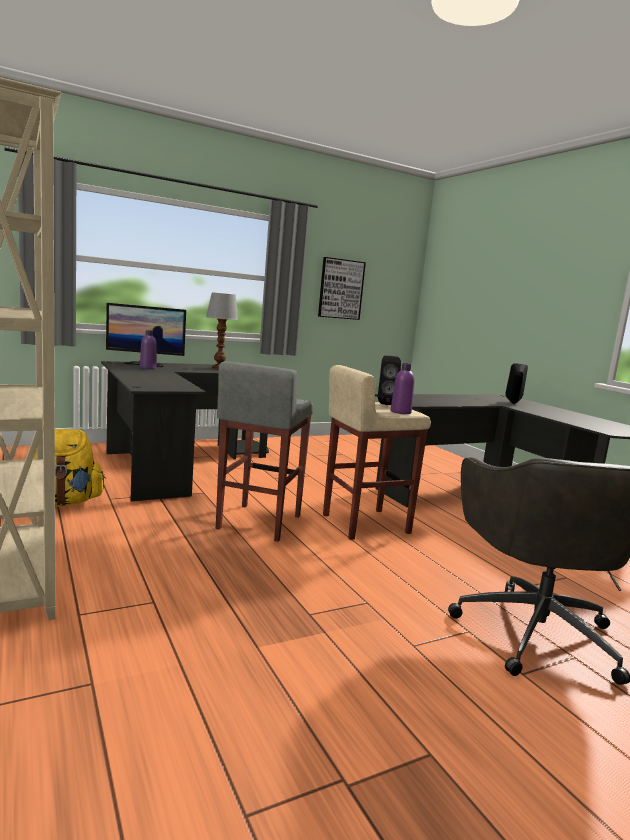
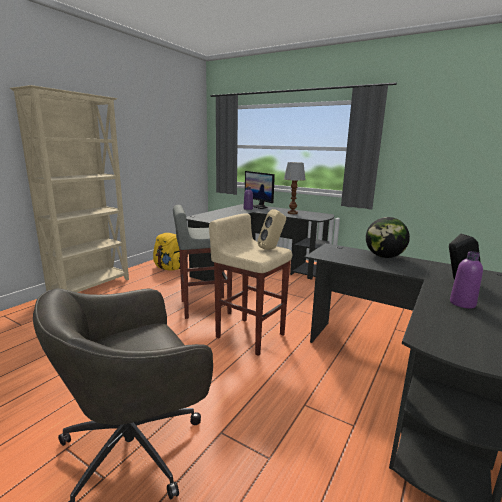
camera: 60 degrees right, 5 degrees up
picture [318,257,366,320] -> none
black speaker [378,356,401,405] -> beige speaker [257,209,286,250]
purple bottle [391,363,415,414] -> purple bottle moved to [450,251,483,308]
none -> globe [366,217,410,258]

